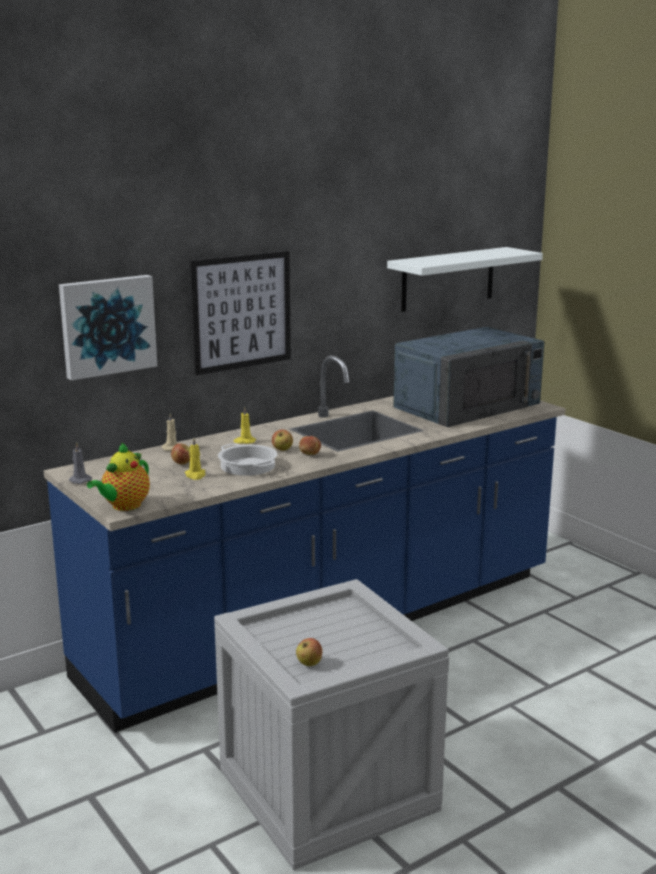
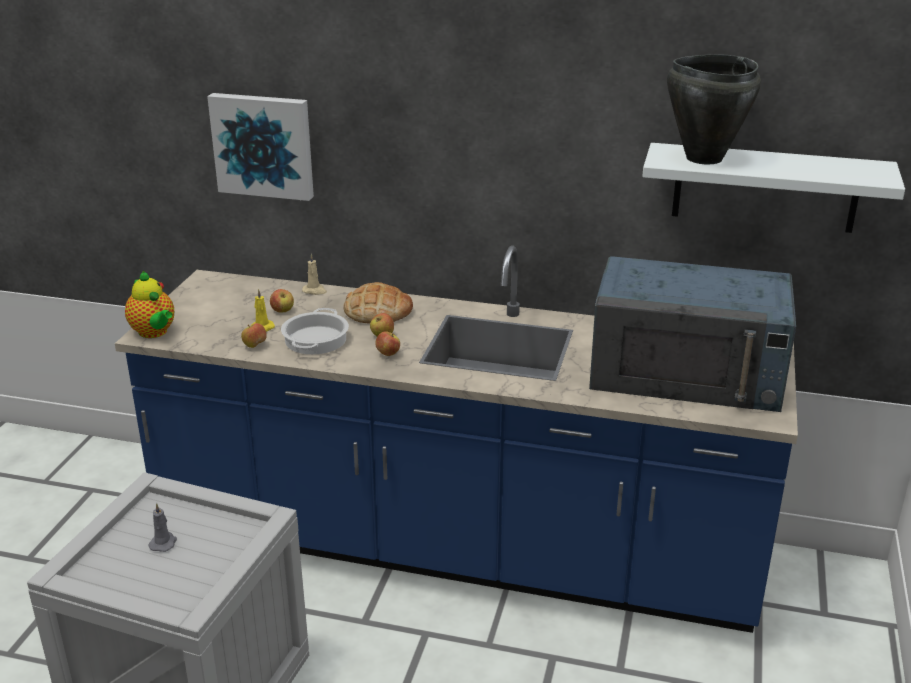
camera: 50 degrees right, 10 degrees up
grey candle [69,442,92,484] -> grey candle moved to [149,503,177,552]
teapot [87,442,150,511] -> teapot turned 120 degrees counterclockwise [125,271,174,338]
picture [190,251,291,376] -> none
yellow candle [234,406,256,444] -> bread [343,282,413,324]
apple [296,638,323,666] -> apple moved to [241,323,267,348]
none -> black cooking pot [667,54,761,165]

